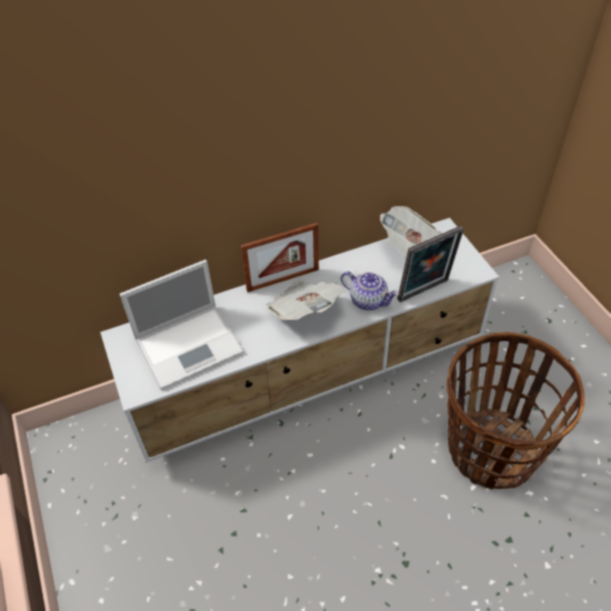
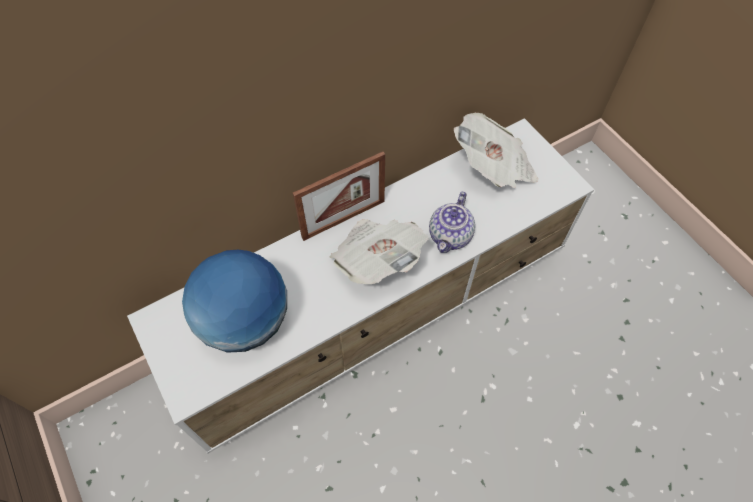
camera: 10 degrees left, 10 degrees up
laptop [120,260,244,390] -> globe [182,250,287,353]
teapot [341,271,399,310] -> teapot turned 90 degrees clockwise [429,192,475,253]
picture frame [397,226,464,302] -> none
basket [447,332,585,490] -> none

